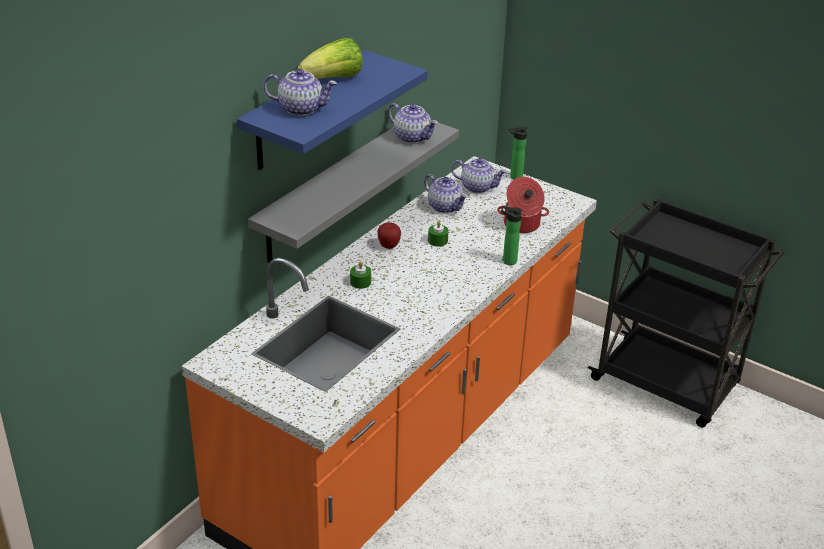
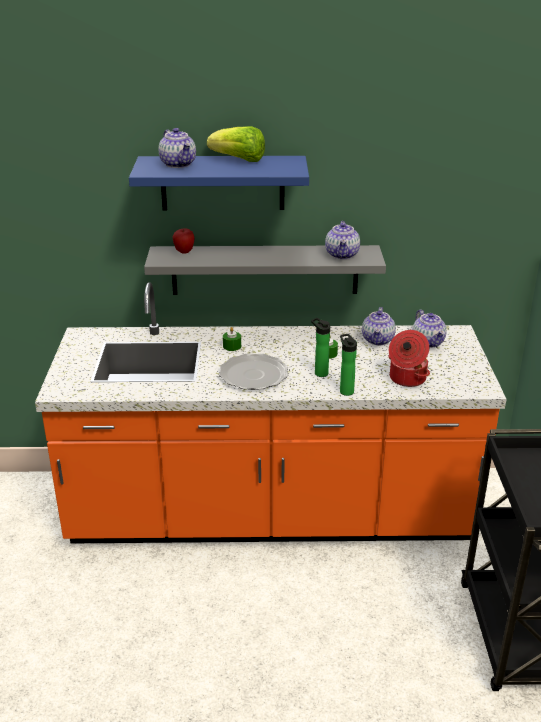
camera: 55 degrees right, 5 degrees down
apple [377,222,401,249] -> apple moved to [172,228,194,254]
bottle [509,126,528,180] -> bottle moved to [311,318,330,377]
none -> plate [219,353,288,390]

